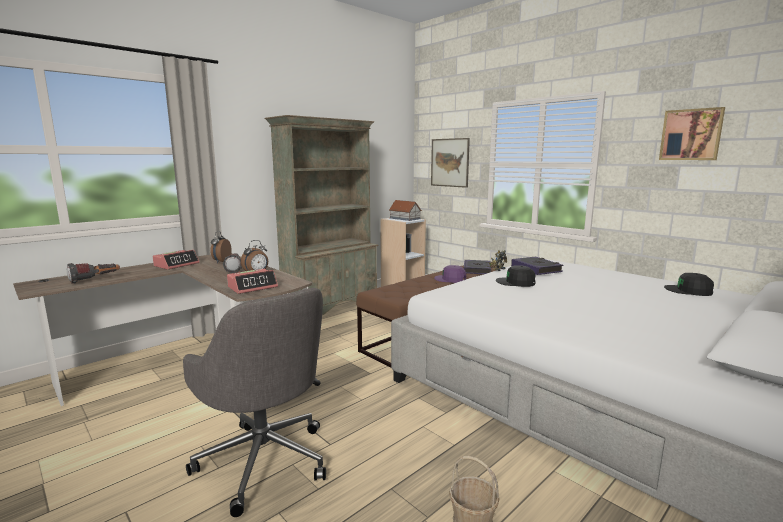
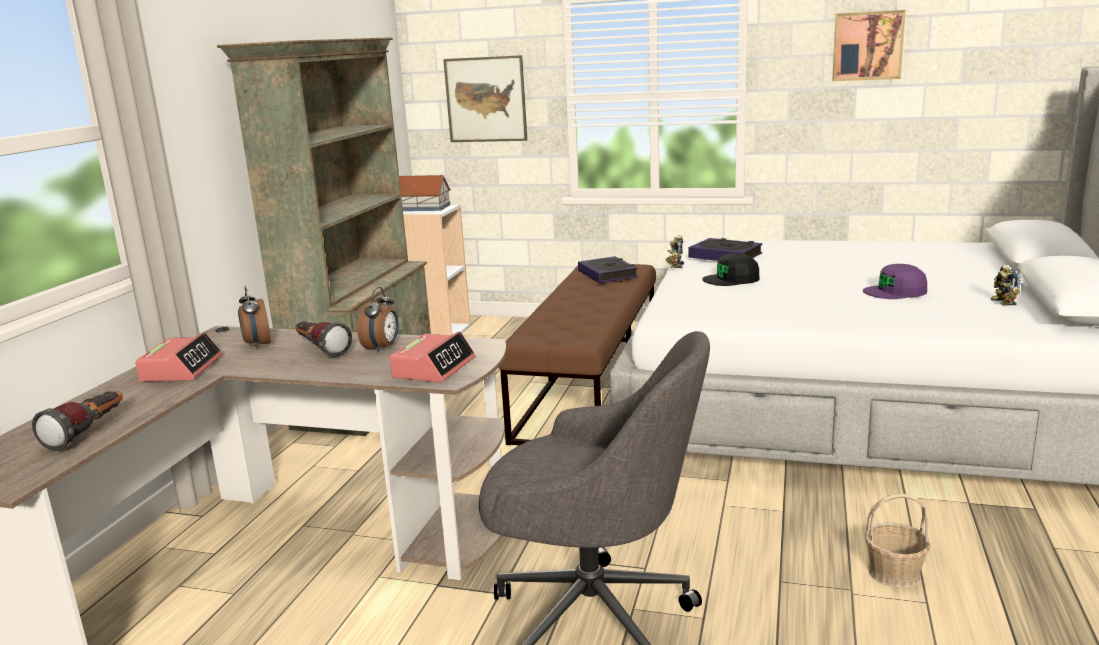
camera: 30 degrees left, 5 degrees up
purple cap [434,265,466,283] -> purple cap moved to [863,264,927,299]
black cap [664,273,714,296] -> none
none -> toy robot [990,265,1021,305]

